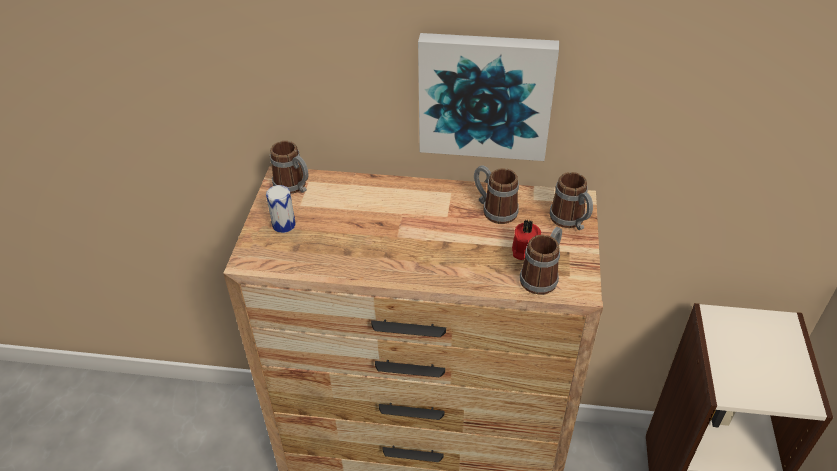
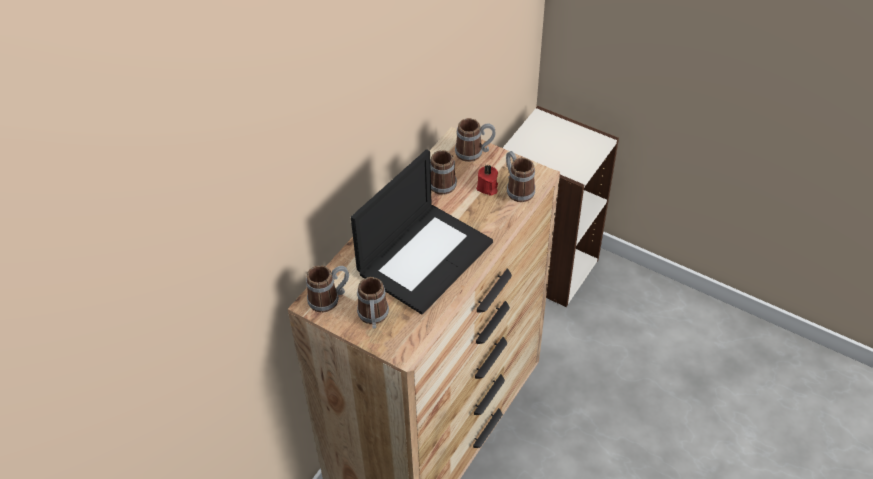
camera: 65 degrees left, 5 degrees up
can [266,185,295,233] -> mug [357,277,389,329]
picture [418,33,559,161] -> none
none -> laptop [351,149,493,315]

